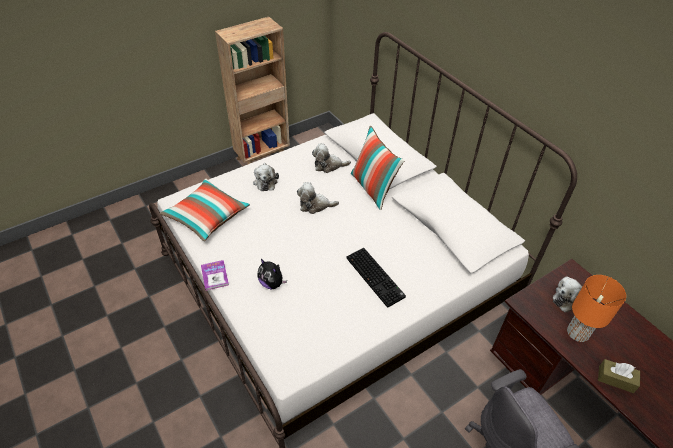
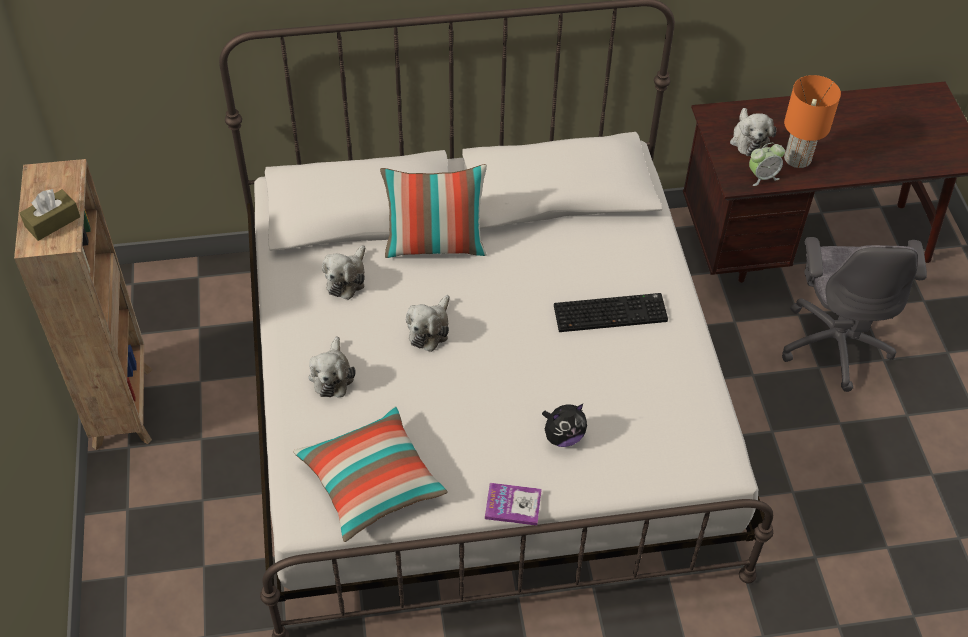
camera: 65 degrees left, 5 degrees up
plush toy [253,163,279,191] -> plush toy turned 75 degrees clockwise [308,336,356,397]
brown tissue box [598,359,640,393] -> brown tissue box moved to [20,189,80,241]
none -> alarm clock [749,143,785,186]

